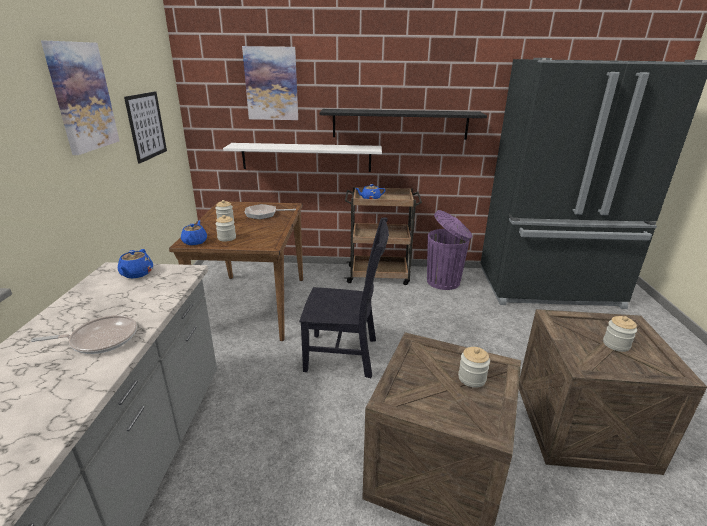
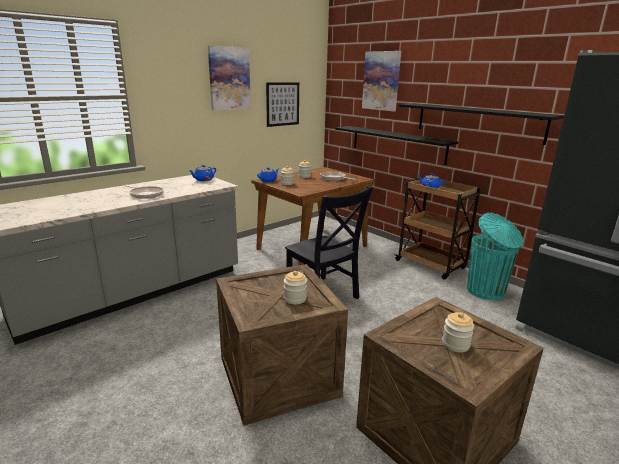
camera: 45 degrees right, 5 degrees down
white shelf [223,143,382,172] -> black shelf [335,126,458,165]
purple trash can [427,210,472,290] -> turquoise trash can [467,213,523,300]

